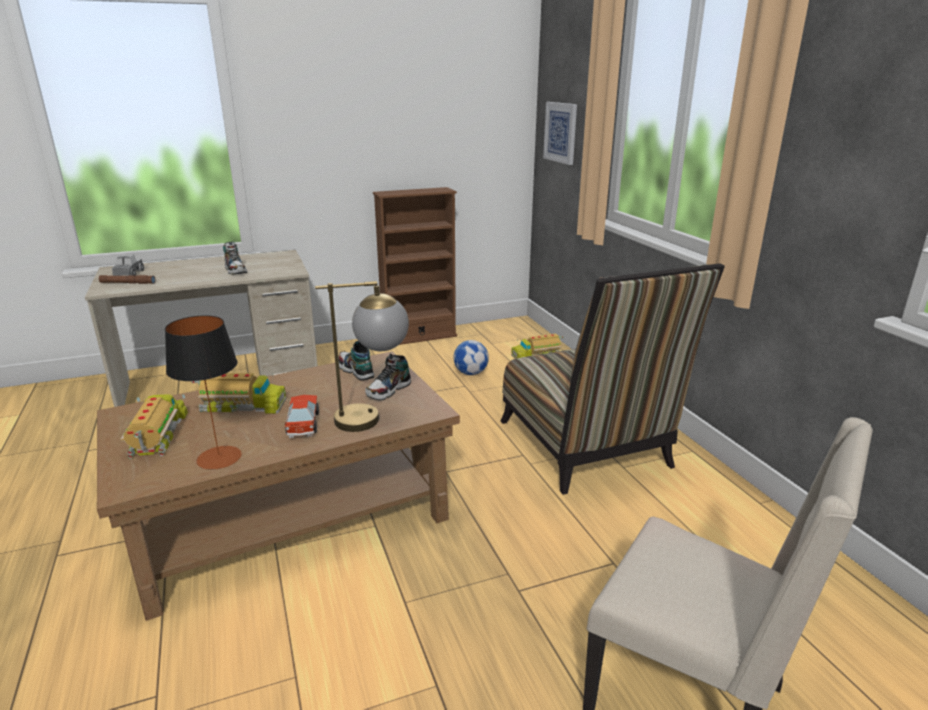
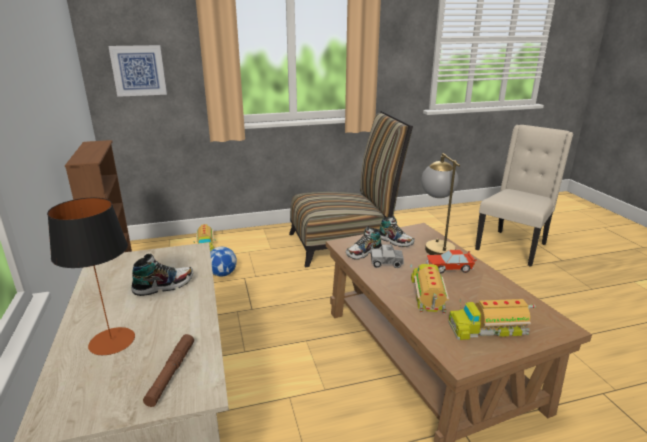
camera: 85 degrees left, 0 degrees up
toy truck [112,255,144,276] -> toy truck moved to [371,244,404,268]
table lamp [165,315,242,470] -> table lamp moved to [47,198,135,355]

